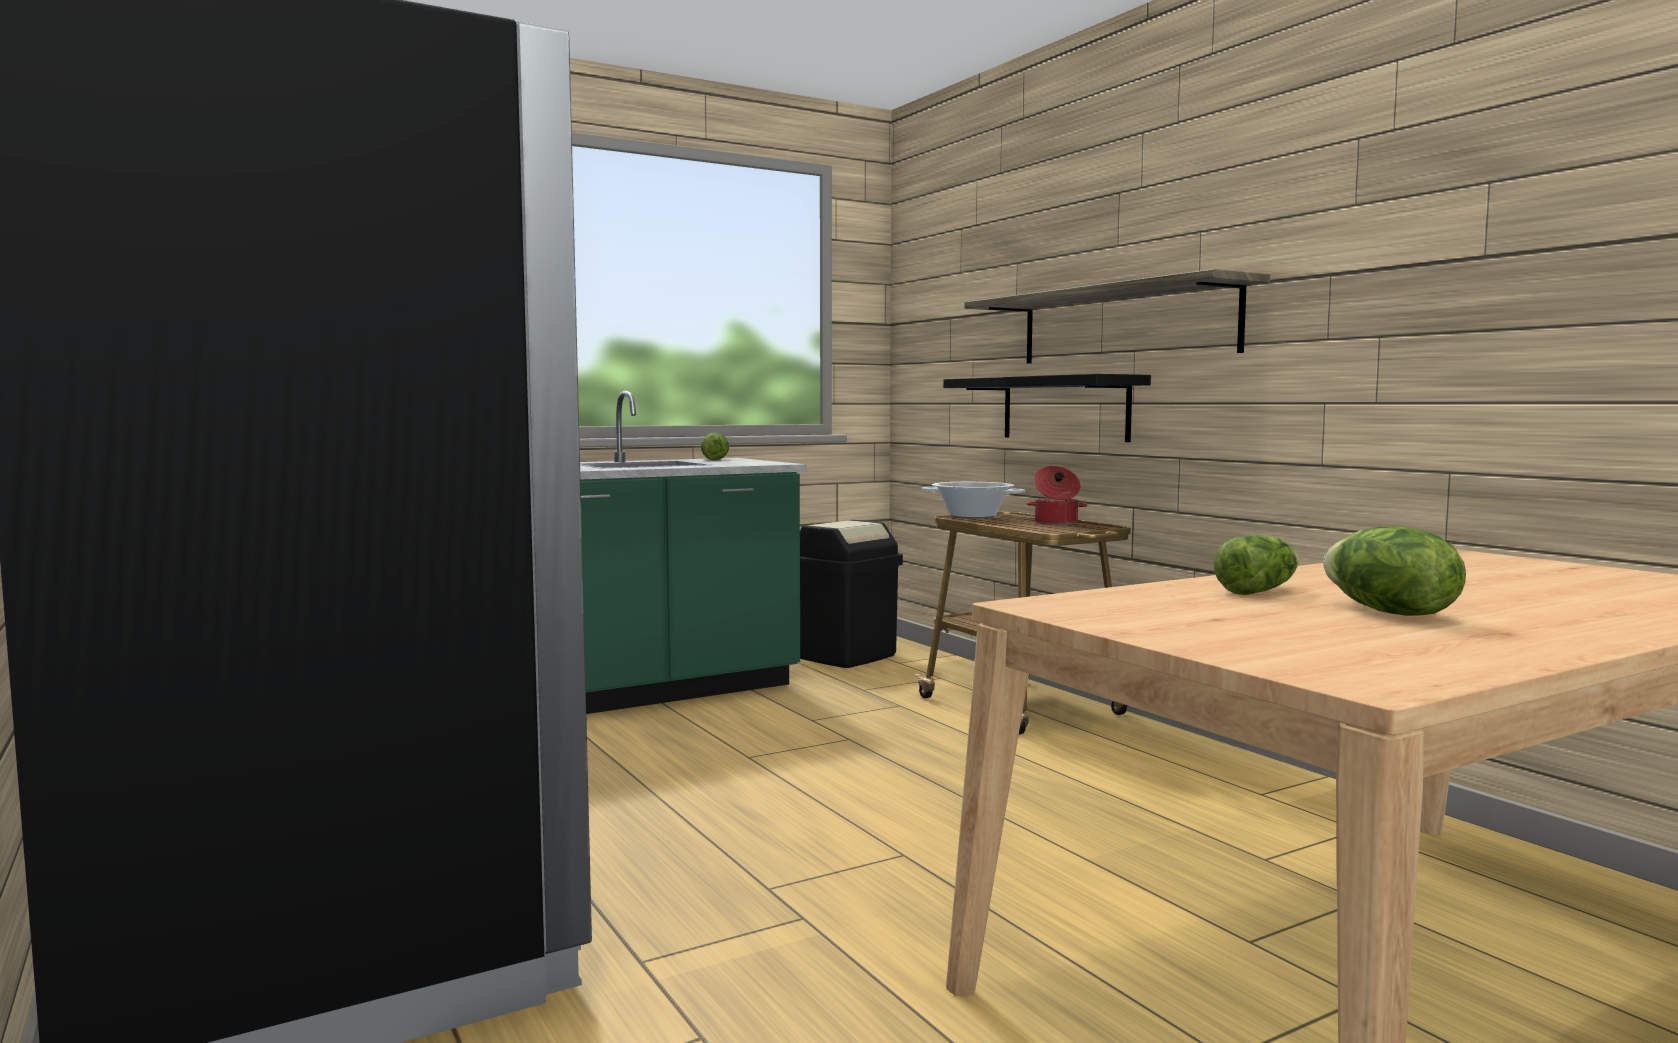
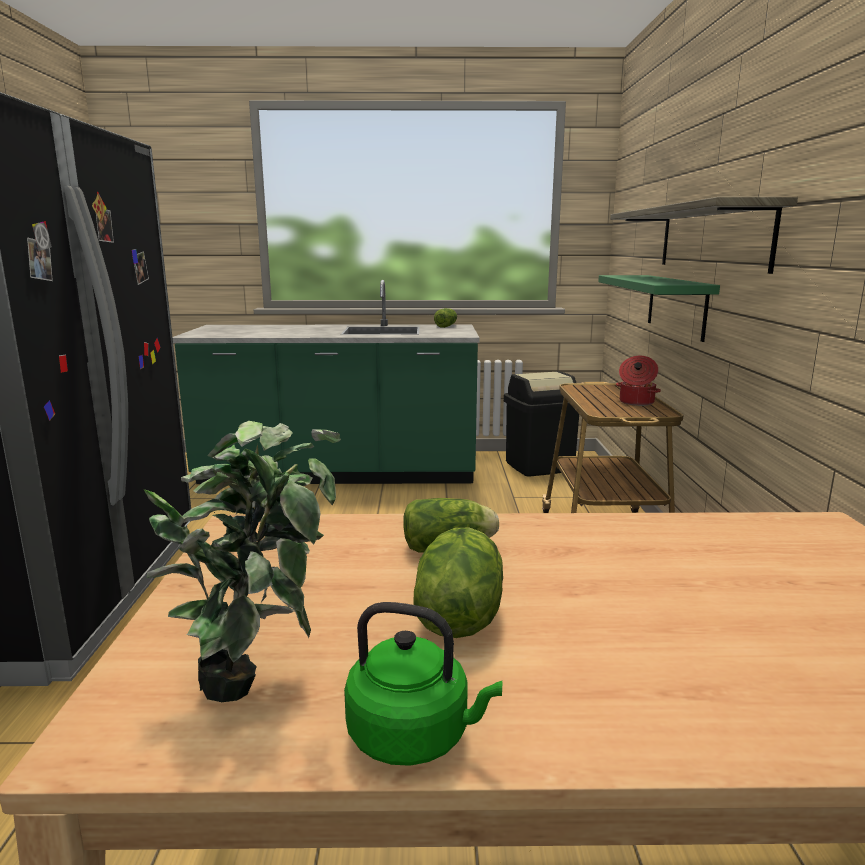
camera: 30 degrees right, 10 degrees up
cooking pot [922,482,1025,519] -> none
black shelf [943,374,1151,442] -> green shelf [598,275,720,342]
none -> potted plant [144,421,341,702]
none -> green kettle [344,602,502,766]

